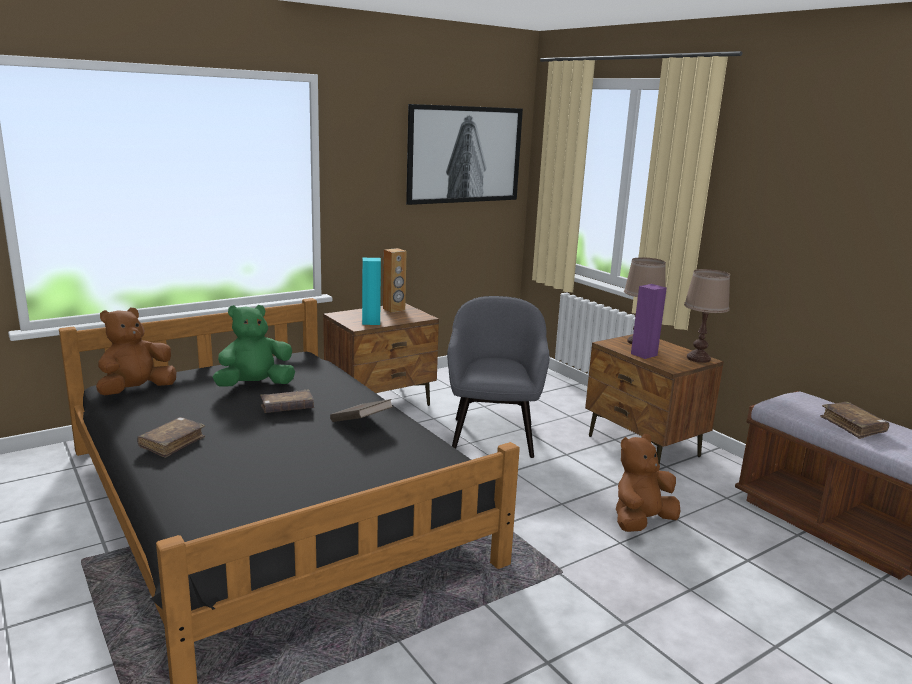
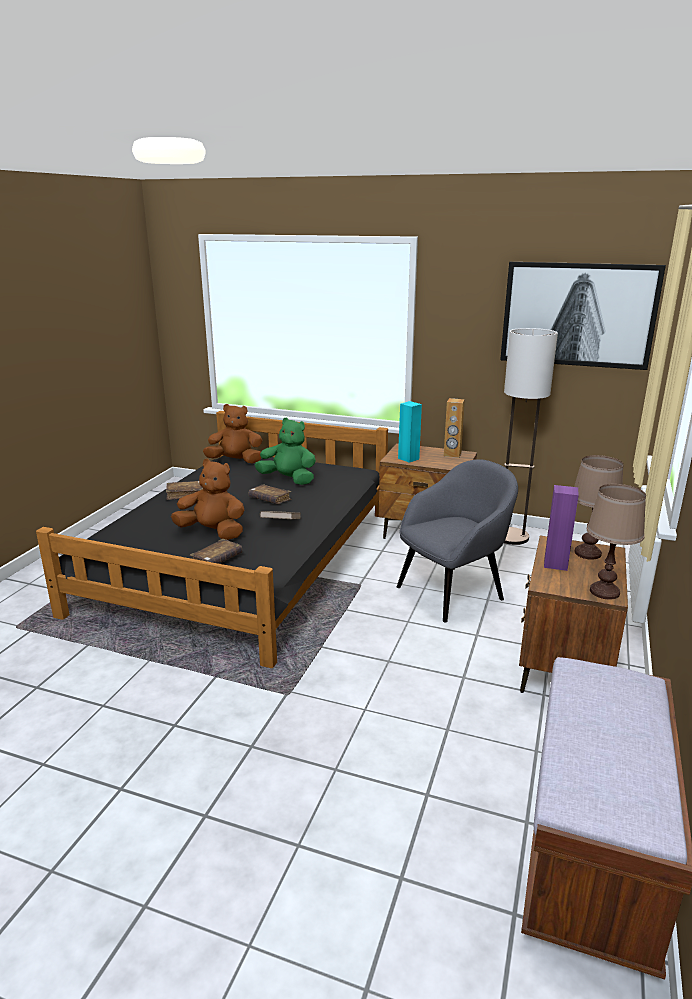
camera: 55 degrees right, 5 degrees up
brown plush toy [616,434,680,532] -> brown plush toy moved to [171,459,244,540]
brown book [820,402,889,439] -> brown book moved to [190,539,242,564]
none -> floor lamp [504,328,558,545]

